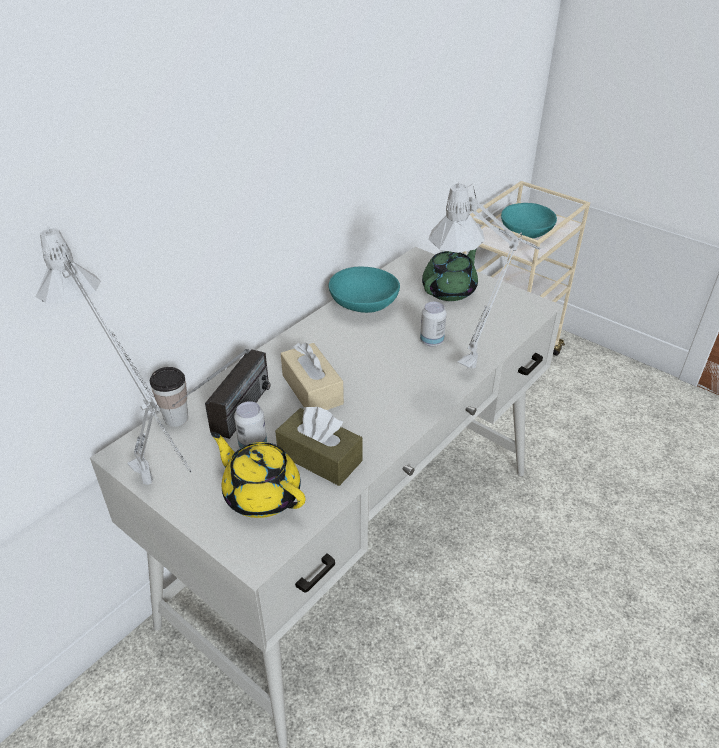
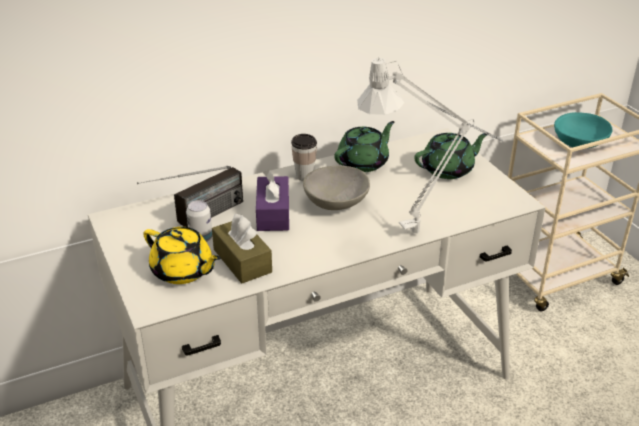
camera: 25 degrees right, 5 degrees down
grey table lamp [36,227,191,485] -> none
cup [150,367,188,427] -> cup moved to [291,134,317,181]
yellow teapot [211,432,306,518] -> yellow teapot turned 150 degrees clockwise [143,227,221,284]
beige tissue box [281,343,344,410] -> purple tissue box [256,170,289,231]
turquoise bowl [329,267,400,313] -> green teapot [334,121,395,172]
can [420,302,447,347] -> none
none -> grey bowl [303,166,370,210]

